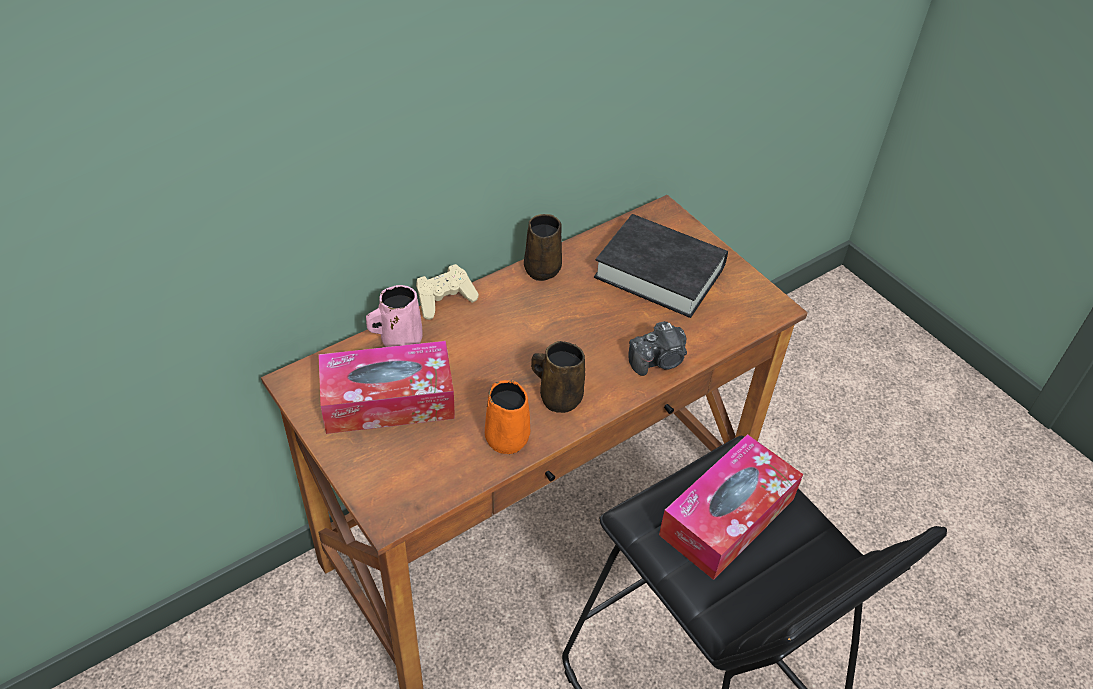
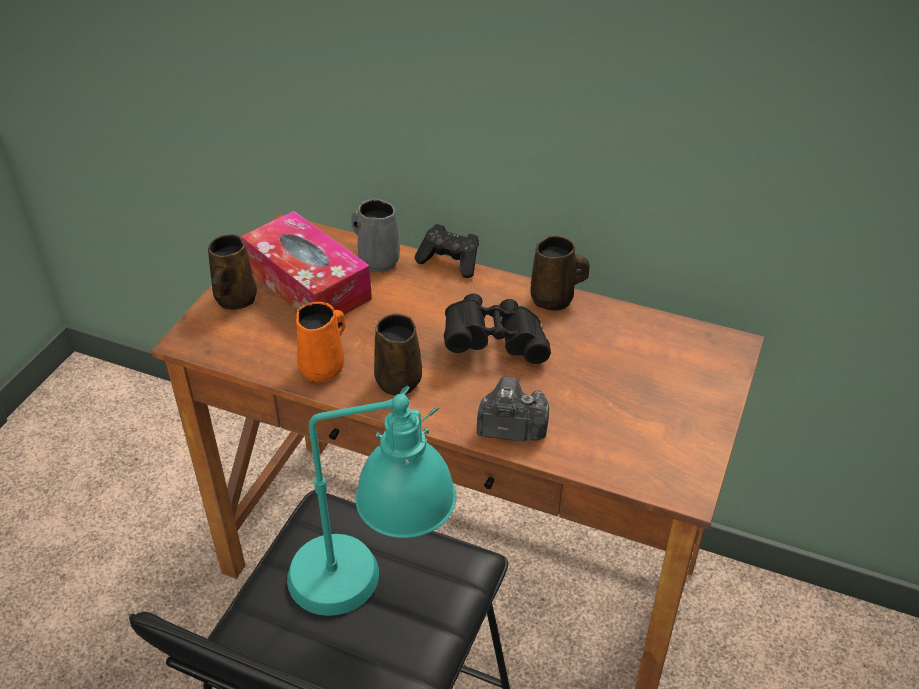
camera: 60 degrees right, 5 degrees down
pink mug [366,285,423,347] -> grey mug [351,199,400,272]
beige game controller [416,264,479,320] -> black game controller [415,224,479,278]
black book [594,214,728,318] -> none
camera [629,321,687,376] -> camera turned 150 degrees clockwise [477,376,549,442]
tissue box [659,434,803,580] -> turquoise table lamp [287,386,456,616]
none -> brown mug [208,234,257,310]
none -> black binoculars [444,293,551,364]

